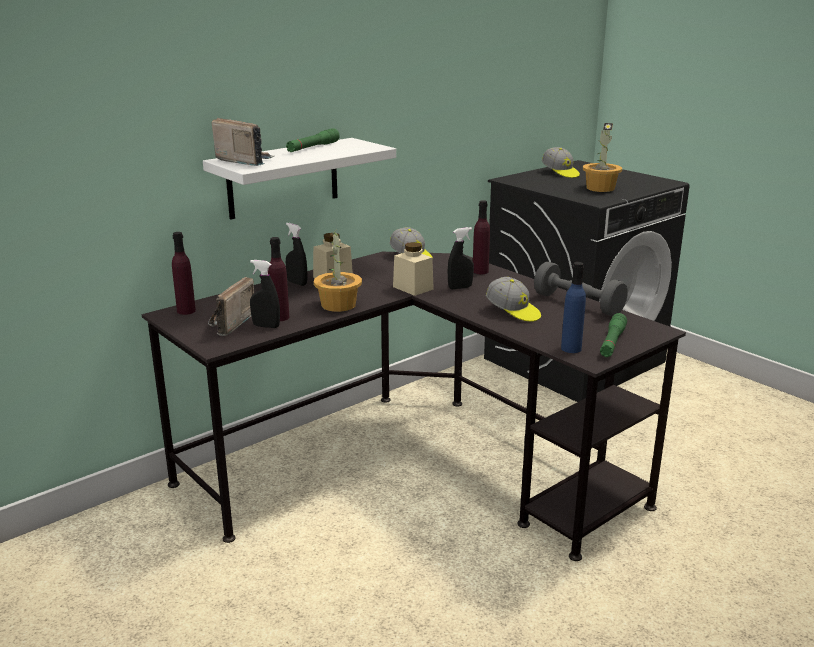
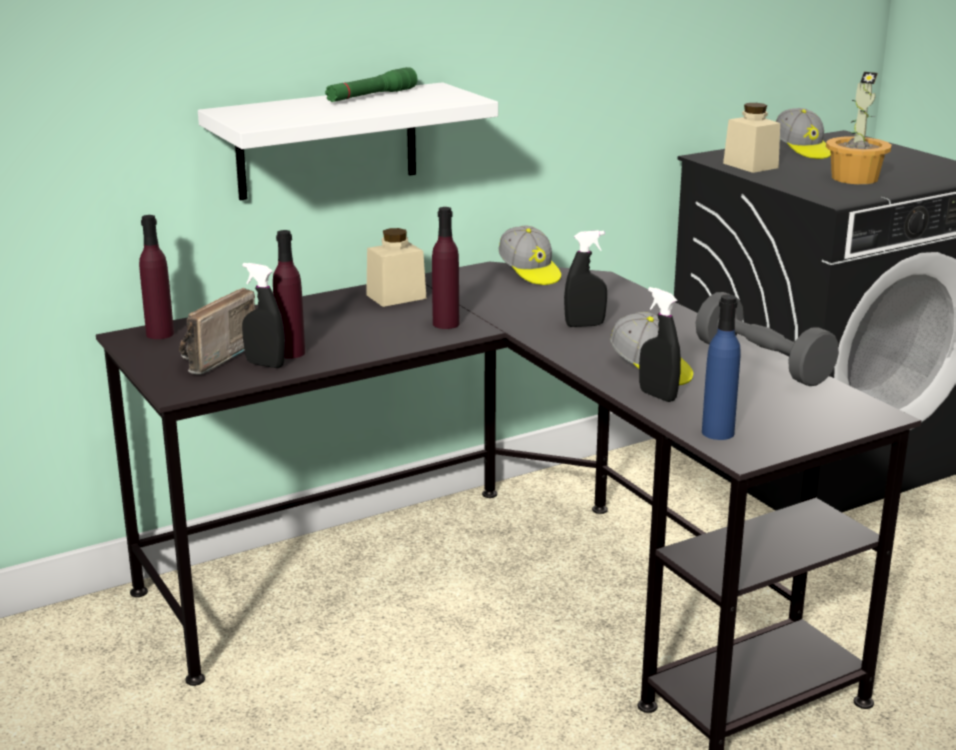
camera: 10 degrees right, 0 degrees up
radio [212,118,274,166] -> none
black spray bottle [286,223,307,286] -> black spray bottle moved to [639,287,681,402]
potted plant [314,231,362,312] -> none
beige jar [393,242,434,296] -> beige jar moved to [723,103,780,173]
purple bottle [473,200,490,274] -> purple bottle moved to [432,207,459,329]
green flashlight [600,313,627,357] -> none

